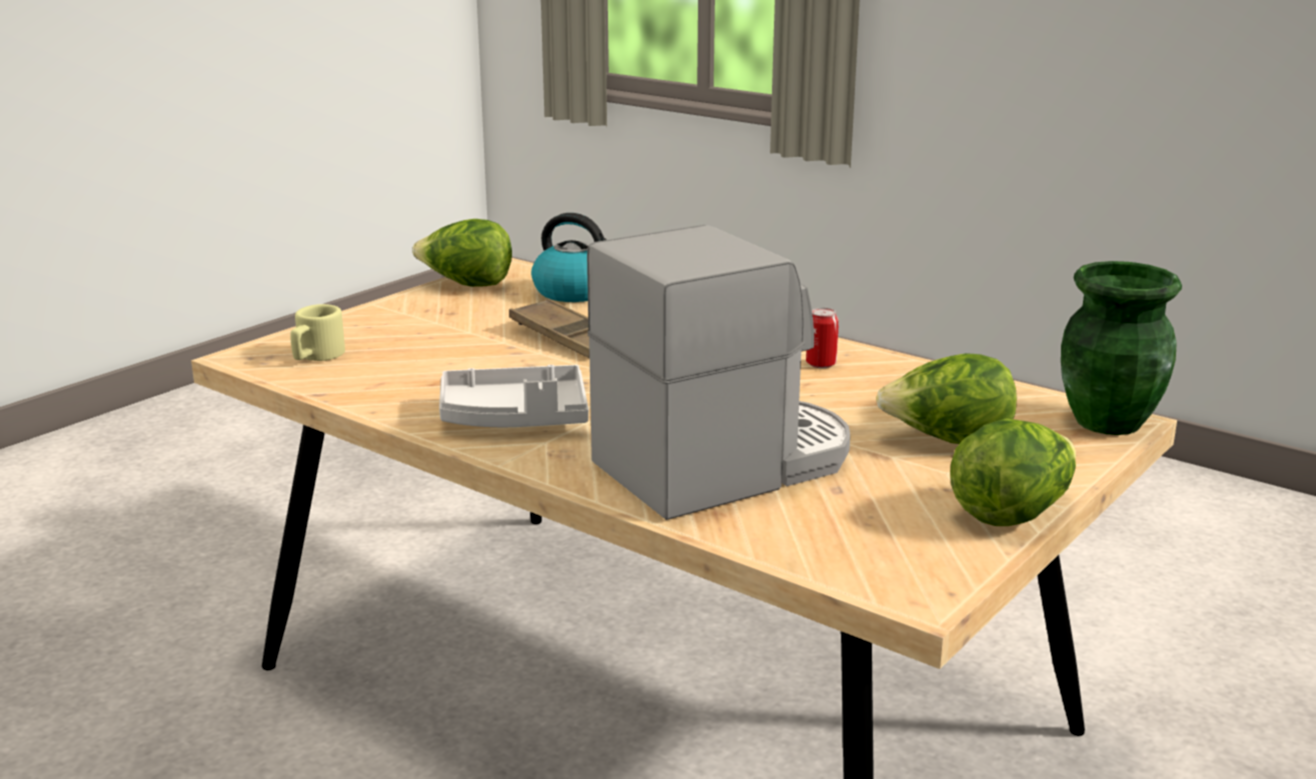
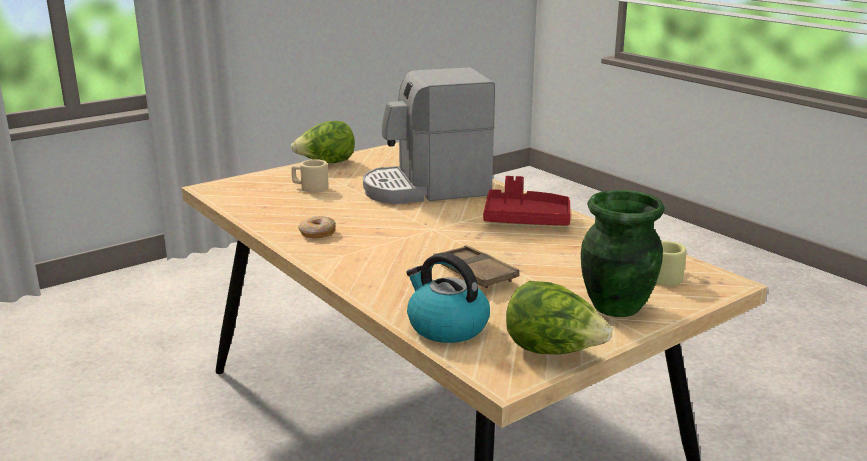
camera: 165 degrees left, 0 degrees up
grey tray [439,365,589,427] -> red tray [483,176,571,226]
can [806,308,839,368] -> donut [298,216,336,238]
lettuce [876,353,1017,444] -> beige mug [291,159,329,193]
green vase [1061,261,1182,435] -> green vase moved to [581,190,665,317]

